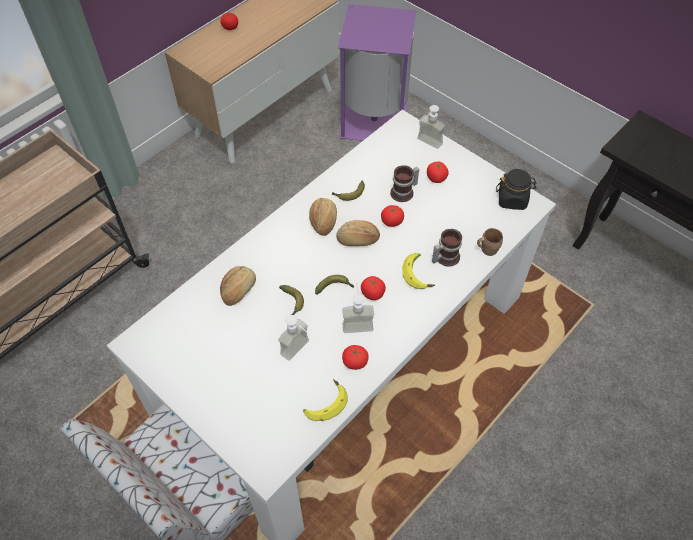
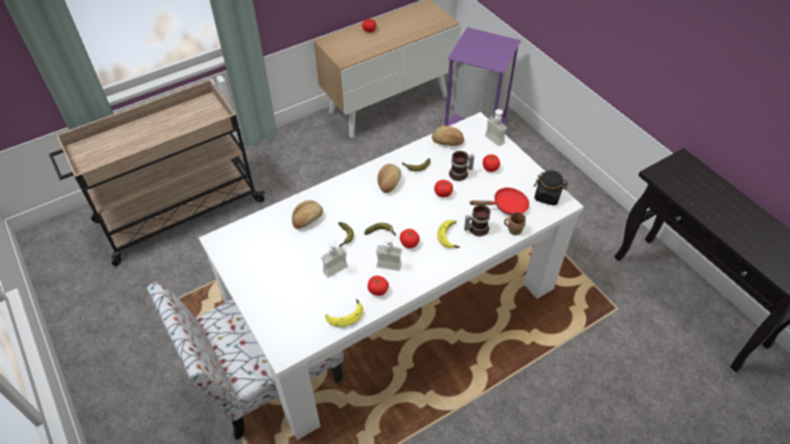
camera: 15 degrees right, 5 degrees down
bread [336,220,380,246] -> bread moved to [432,126,464,146]
none -> red frying pan [470,187,529,215]

